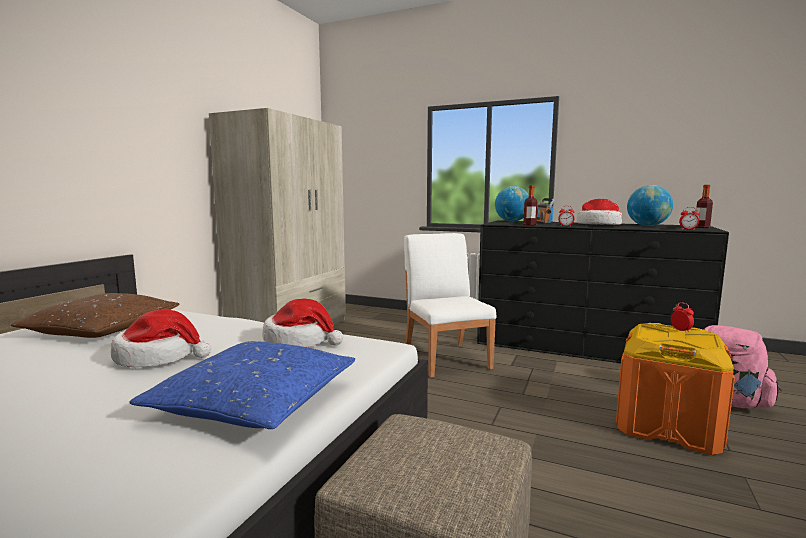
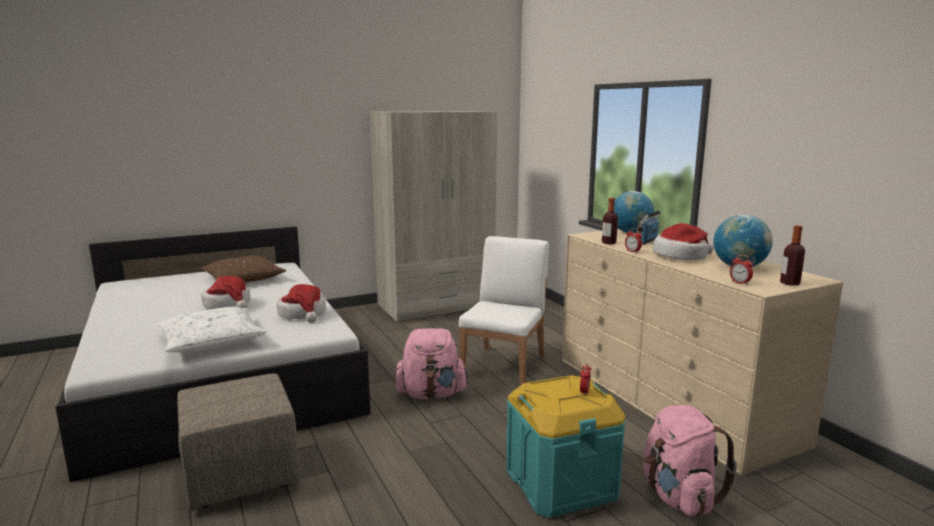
camera: 40 degrees right, 5 degrees up
blue pillow [130,341,355,429] -> white pillow [157,307,267,353]
black dresser [477,220,729,363] -> beige dresser [562,229,843,475]
orange storage box [616,323,735,455] -> turquoise storage box [506,375,626,518]
none -> pink backpack [395,328,469,399]

